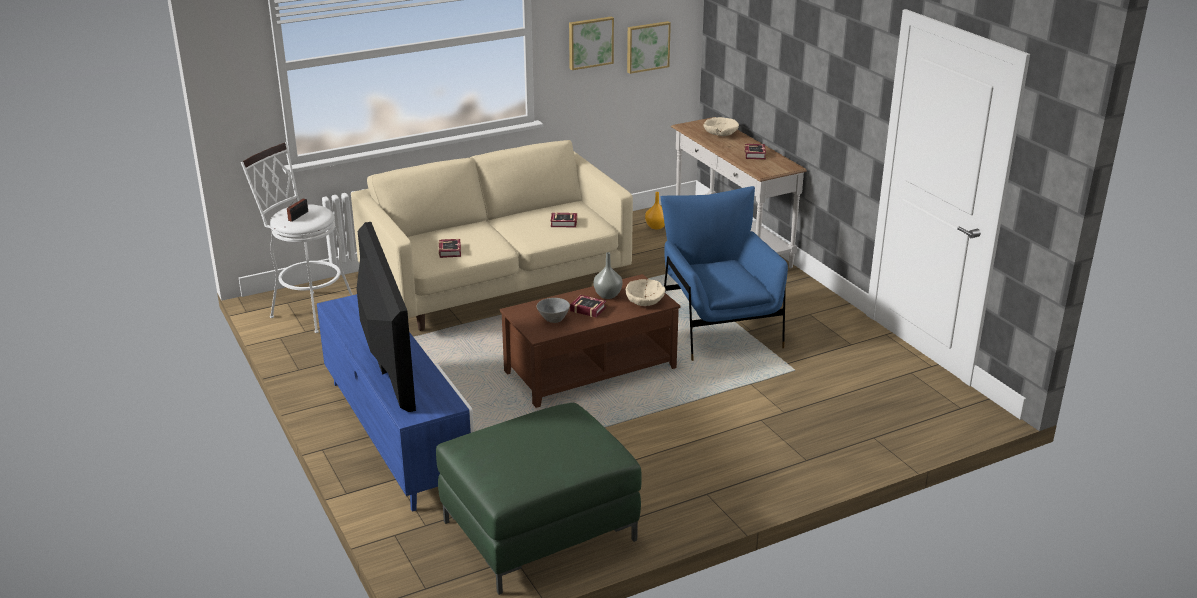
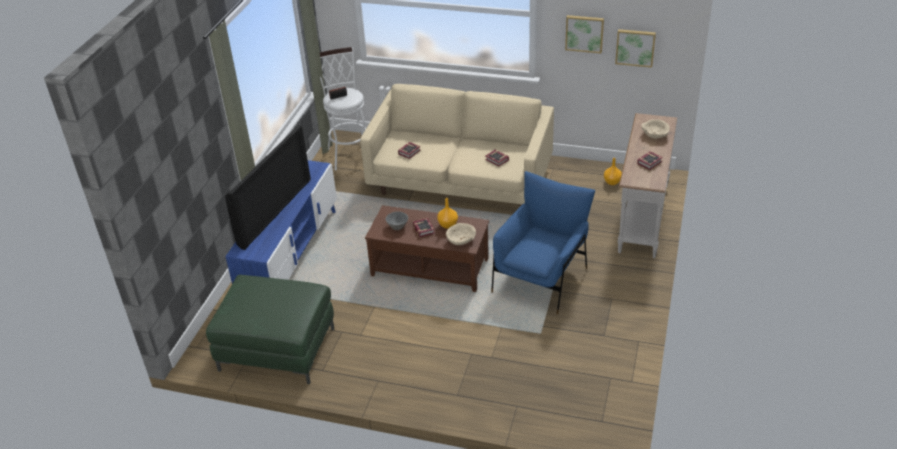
camera: 45 degrees right, 10 degrees up
grey vase [593,252,623,299] -> orange vase [437,198,458,229]

